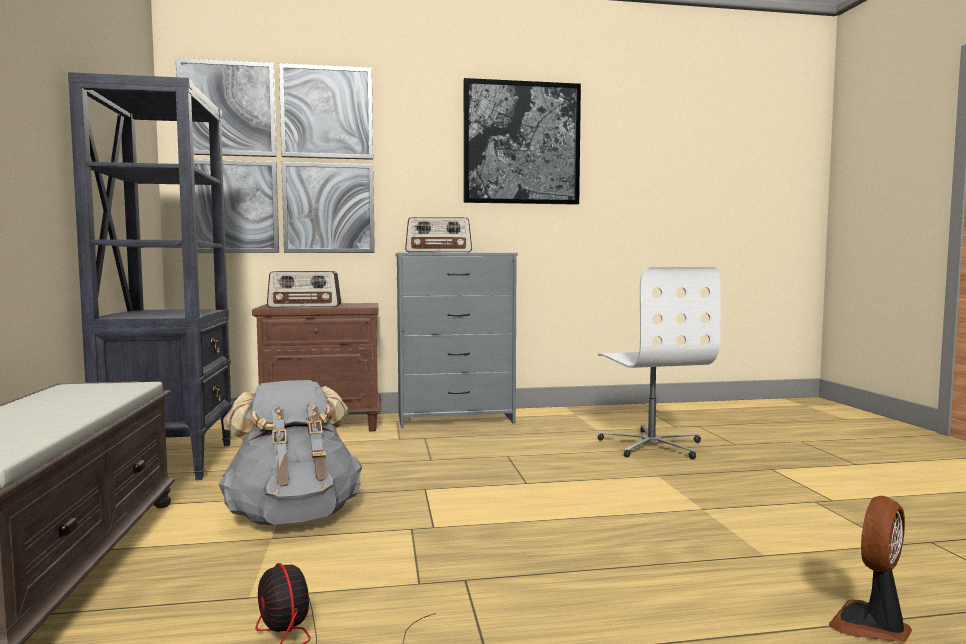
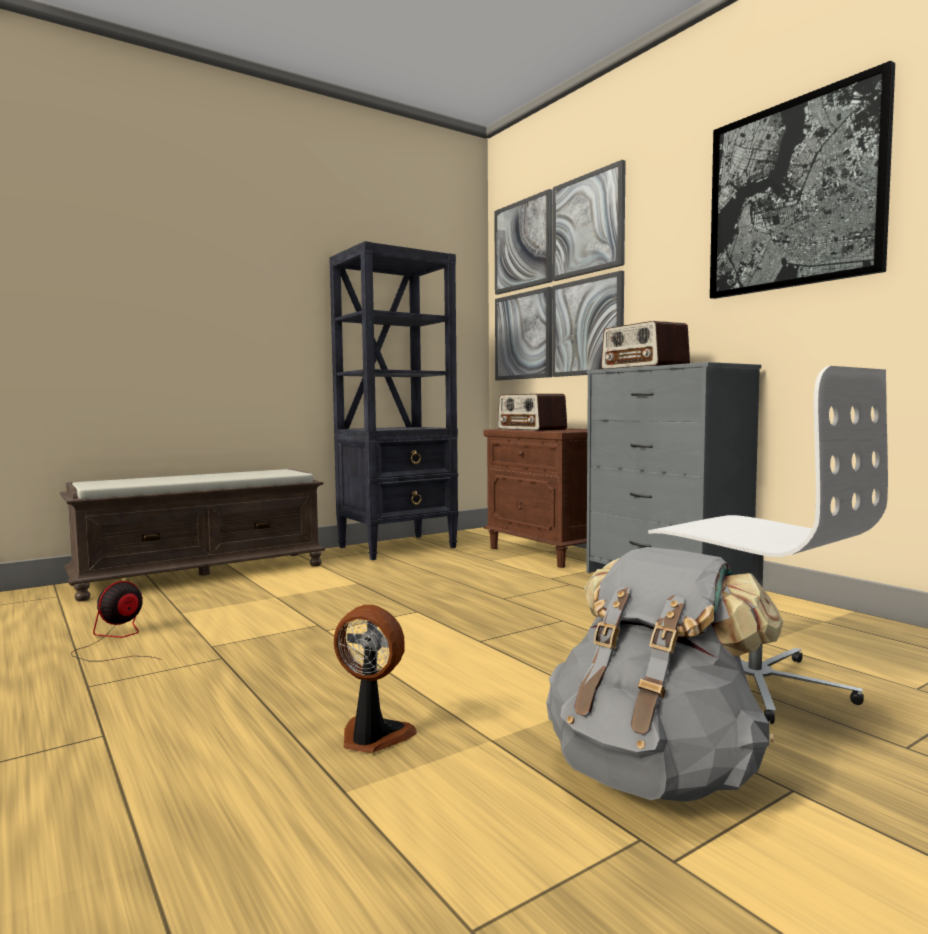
camera: 65 degrees right, 0 degrees up
grey backpack [219,380,362,525] -> grey backpack moved to [546,547,783,802]
white office chair [598,267,721,459] -> white office chair turned 90 degrees counterclockwise [648,366,888,724]
fan [828,496,912,642] -> fan moved to [334,605,417,753]

